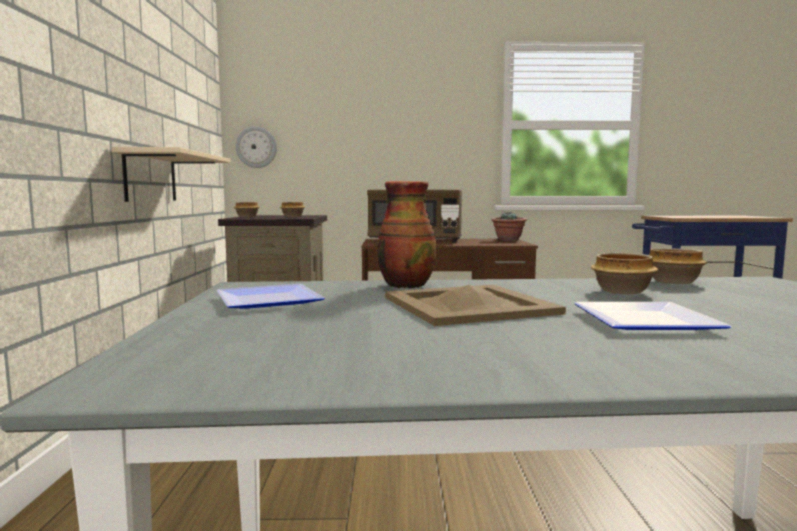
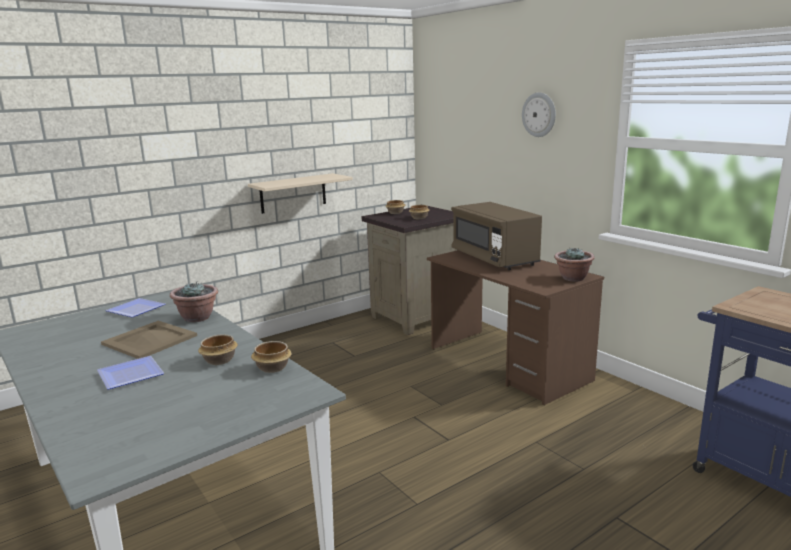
camera: 55 degrees right, 10 degrees up
wall clock [236,126,277,168] -> wall clock moved to [522,92,556,137]
vase [377,181,437,288] -> potted plant [170,281,218,322]

